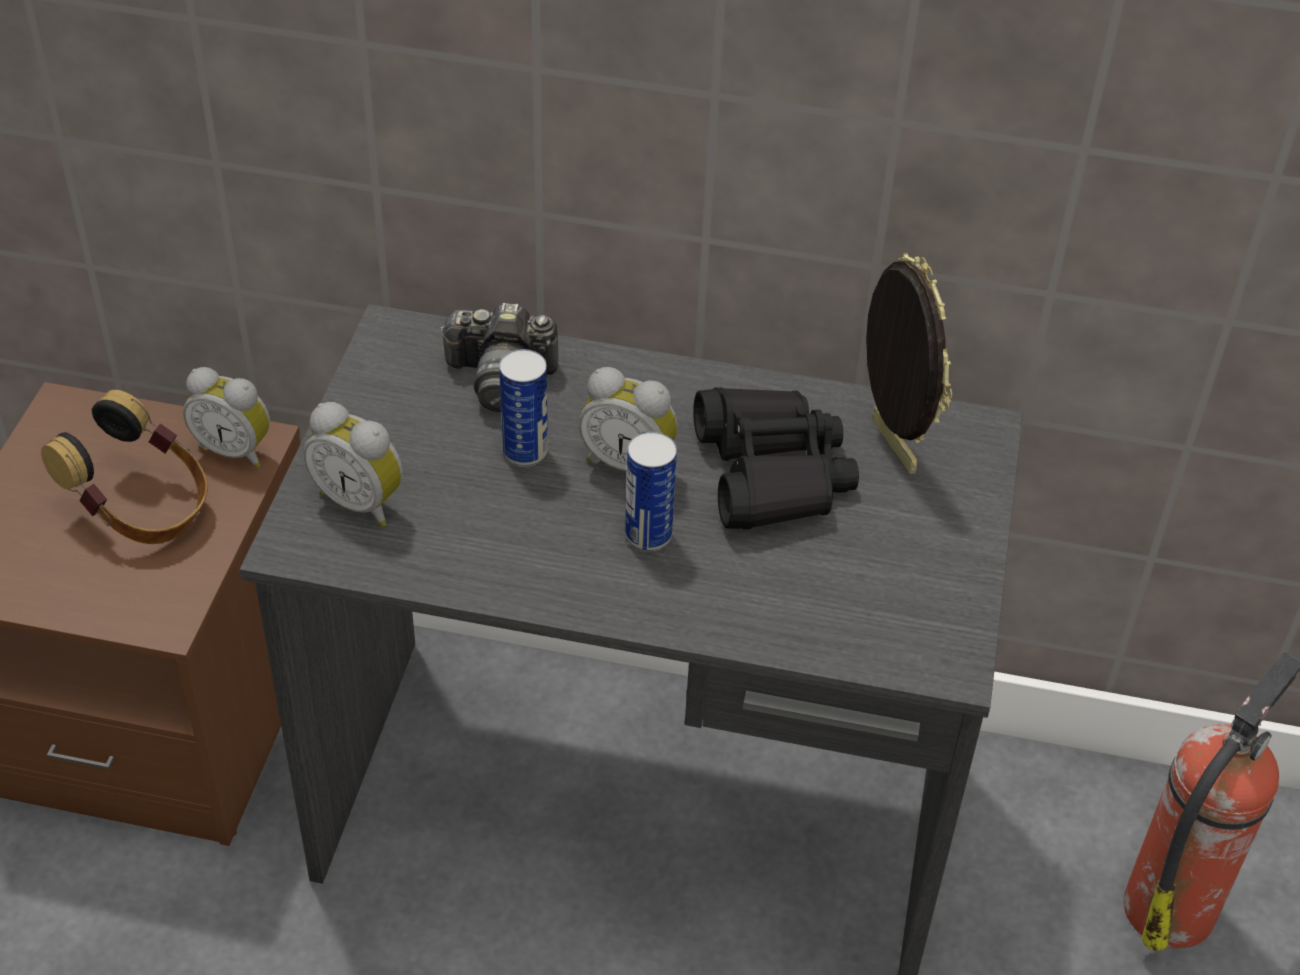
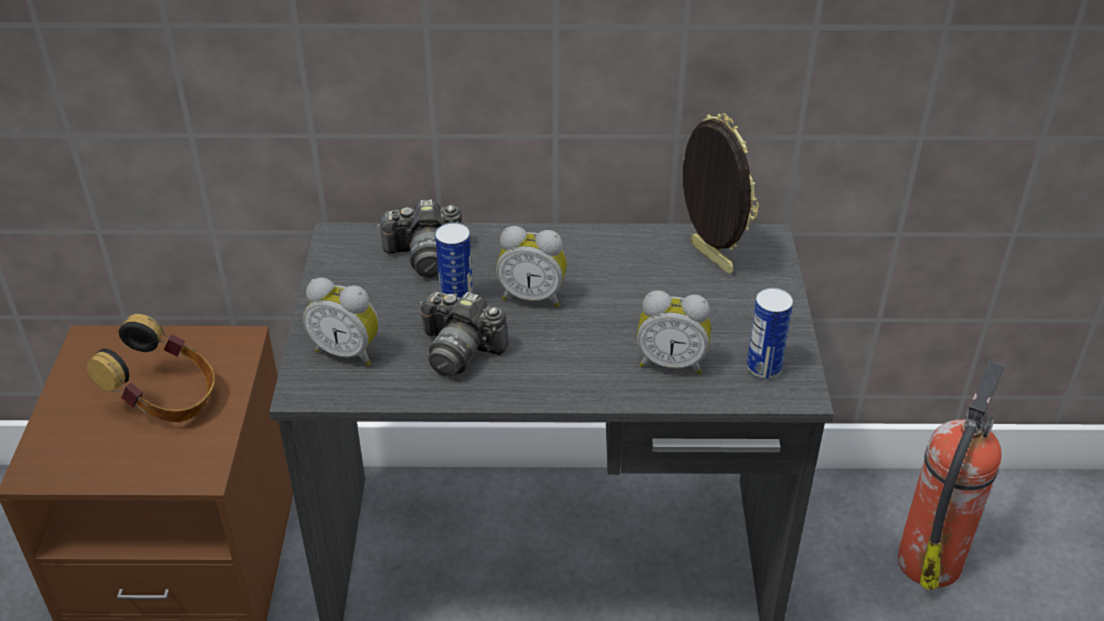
camera: 10 degrees left, 5 degrees down
alarm clock [183,367,270,468] -> alarm clock moved to [636,290,711,374]
can [625,432,677,552] -> can moved to [747,288,793,380]
black binoculars [693,387,859,529] -> none
none -> camera [420,291,509,377]

